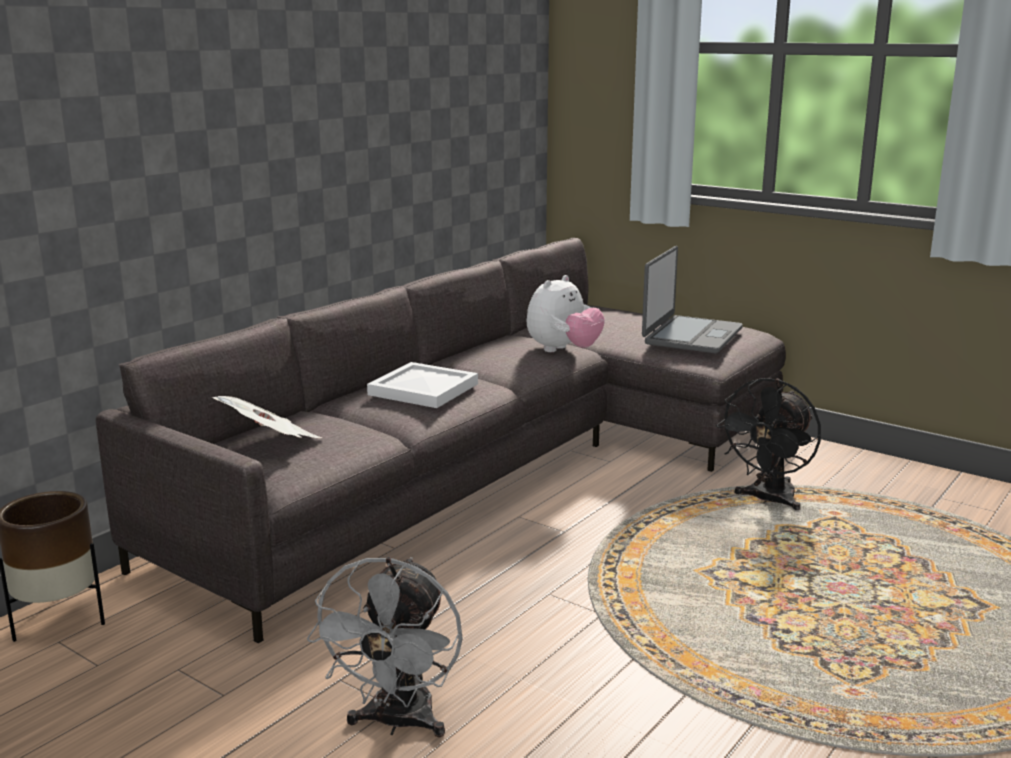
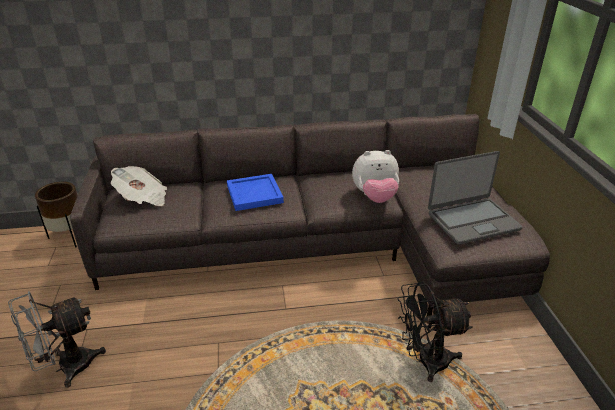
camera: 45 degrees right, 15 degrees up
white tray [367,362,478,408] -> blue tray [227,174,284,211]

